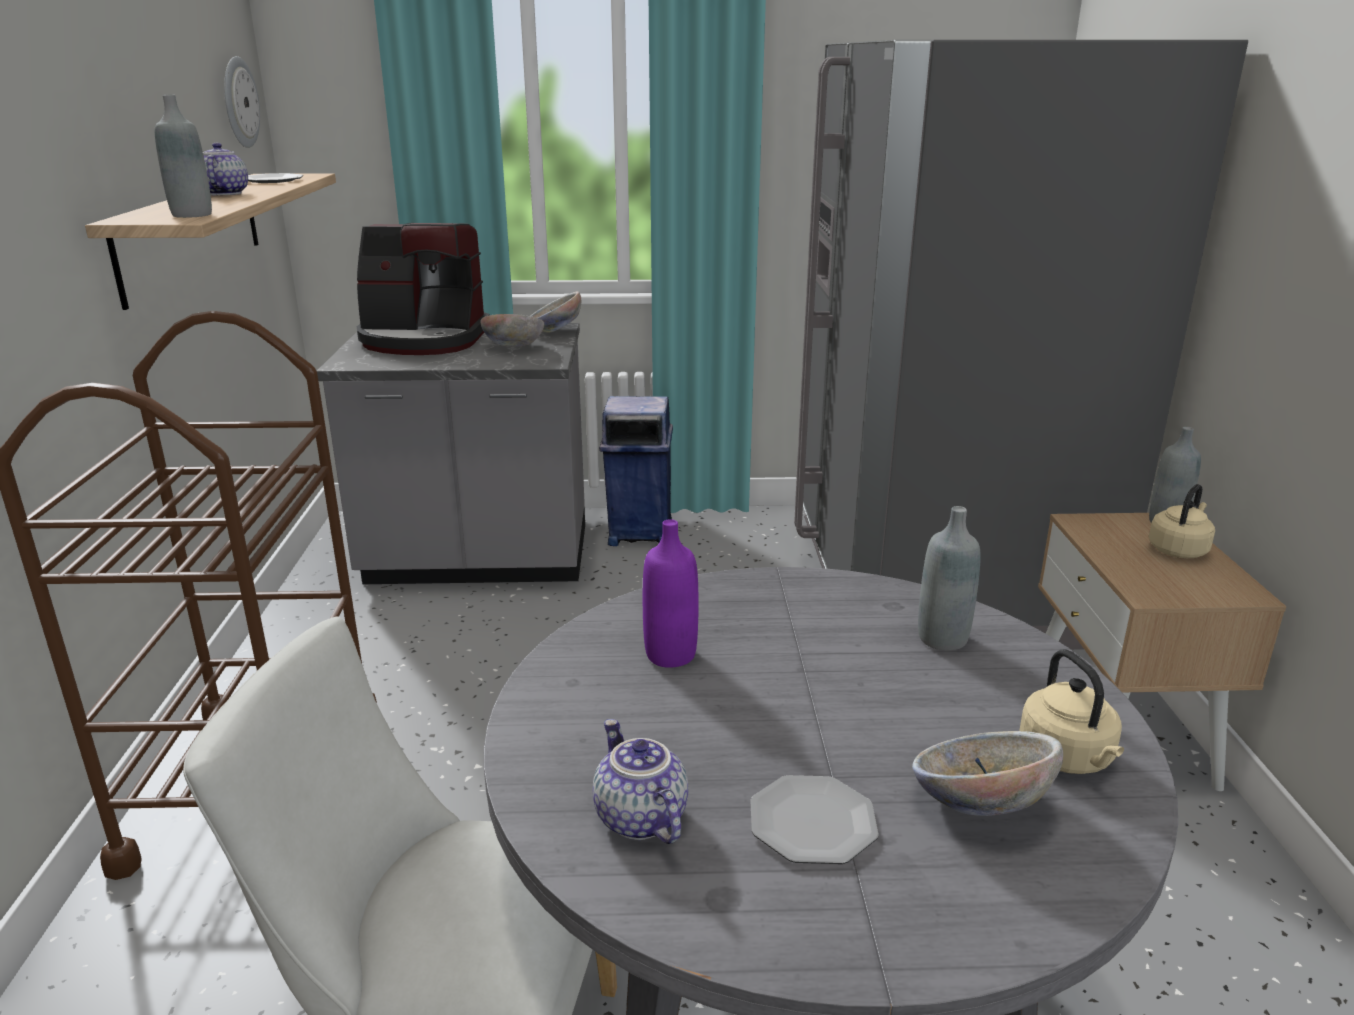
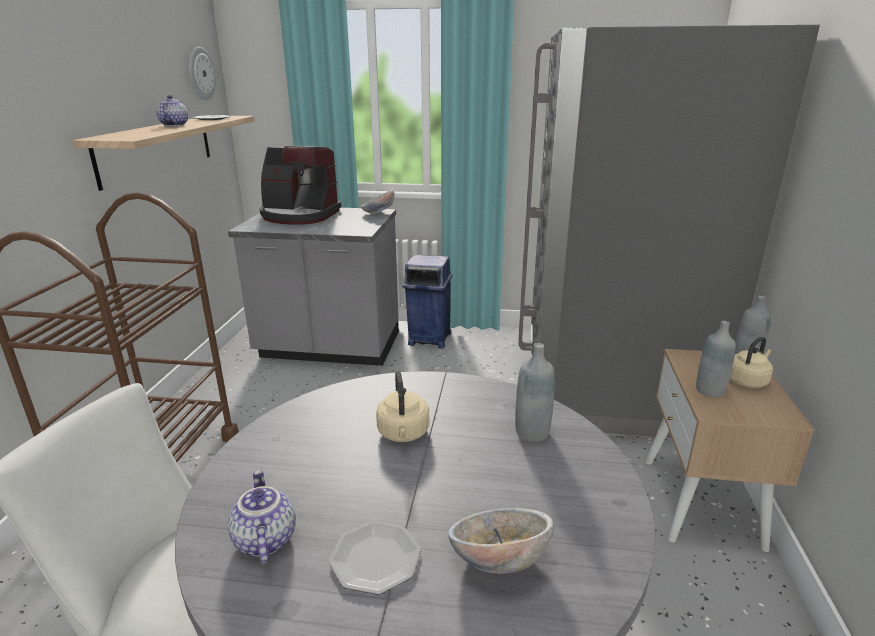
camera: 10 degrees right, 0 degrees up
grey bottle [155,95,212,218] -> grey bottle moved to [696,321,736,397]
bowl [481,314,544,347] -> none
purple bottle [643,519,698,668] -> none
beige kettle [1019,649,1124,774] -> beige kettle moved to [376,371,429,442]

